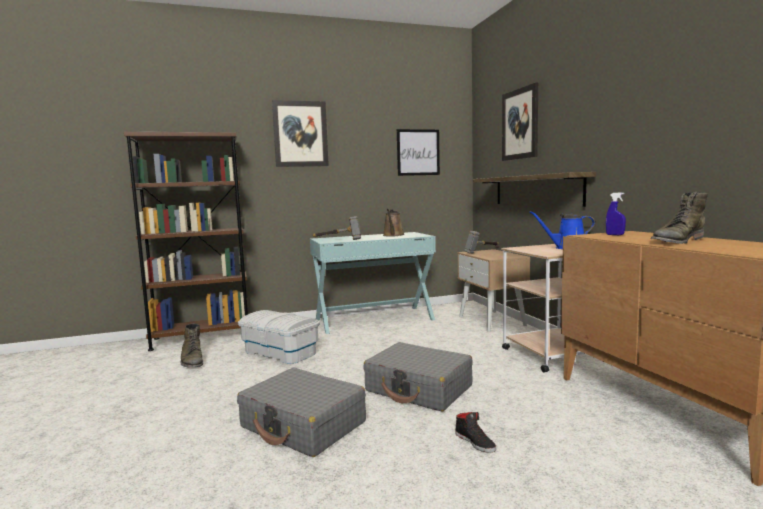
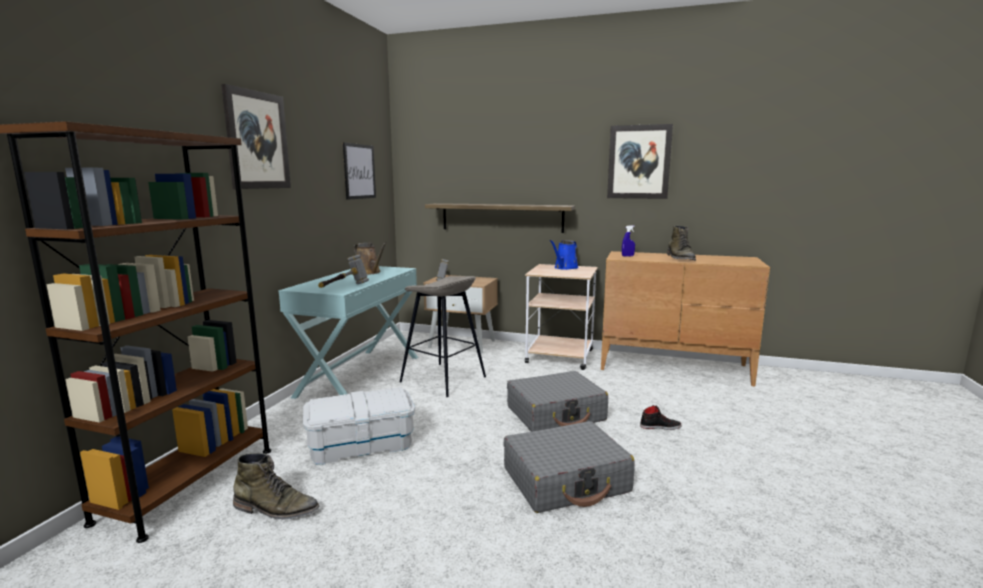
camera: 55 degrees left, 5 degrees up
picture [502,83,538,161] -> picture moved to [607,124,673,199]
none -> grey stool [400,276,486,397]

